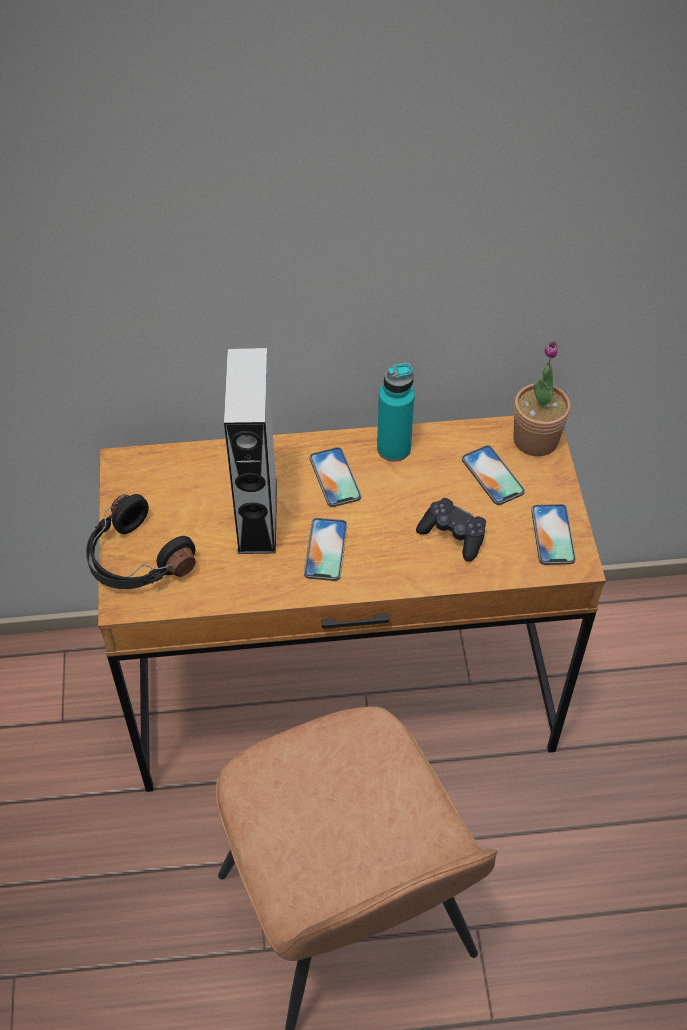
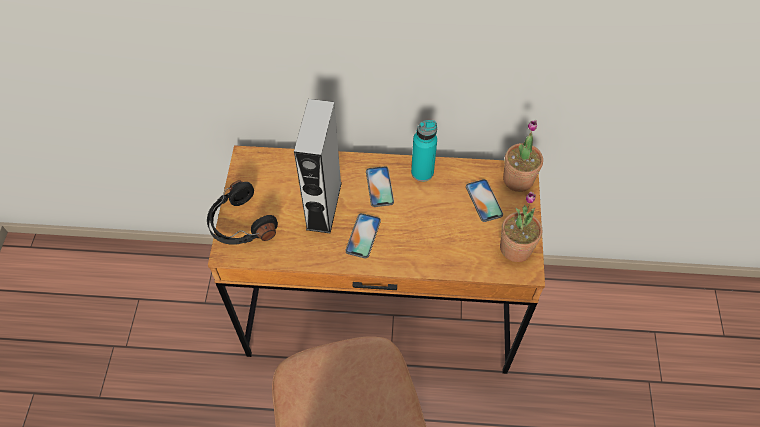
camera: 10 degrees right, 5 degrees up
black game controller [416,498,486,562] -> none
phone [531,504,576,565] -> potted plant [500,192,542,262]

